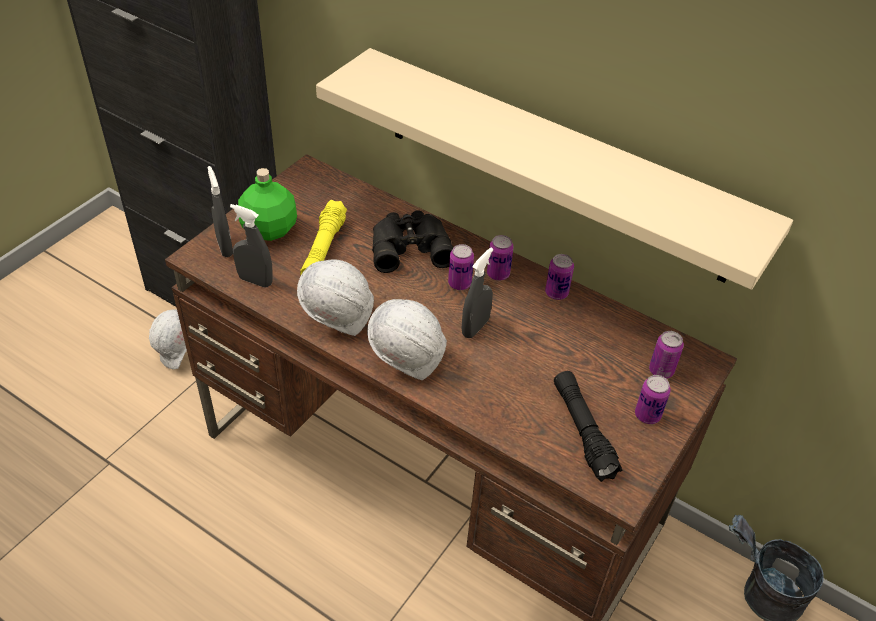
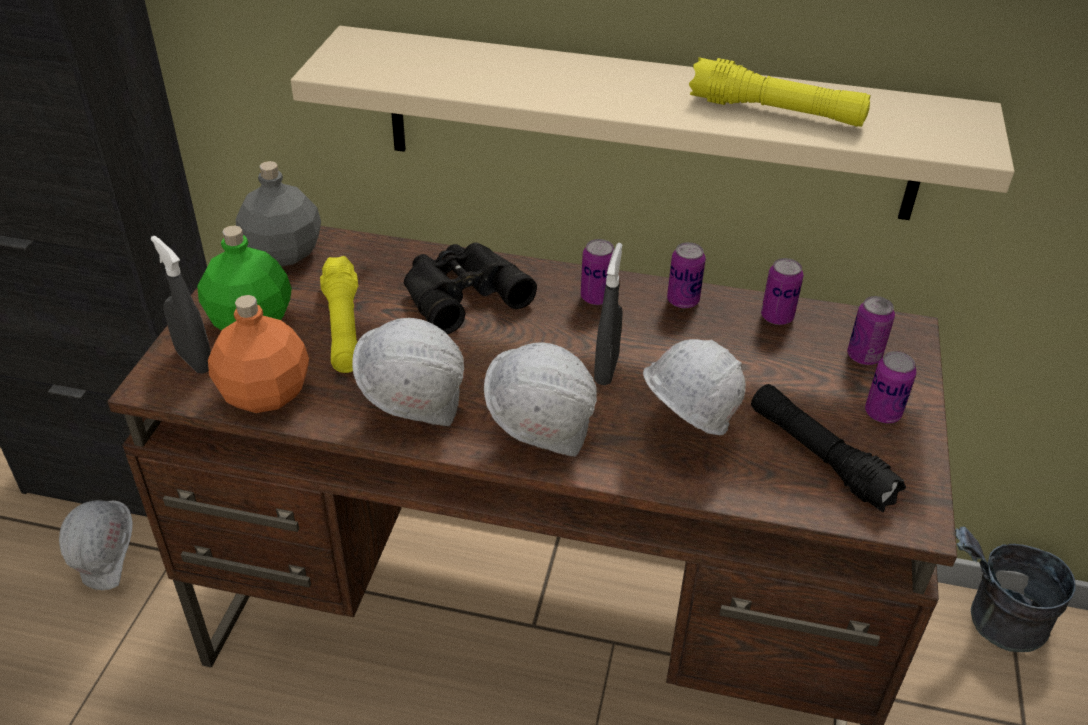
camera: 20 degrees left, 5 degrees down
grey spray bottle [230,204,273,288] -> orange bottle [208,295,309,413]
can [448,244,474,290] -> can moved to [761,258,804,325]
none -> grey bottle [236,161,321,266]
none -> white hard hat [643,339,746,435]
none -> yellow flashlight [689,57,870,127]

